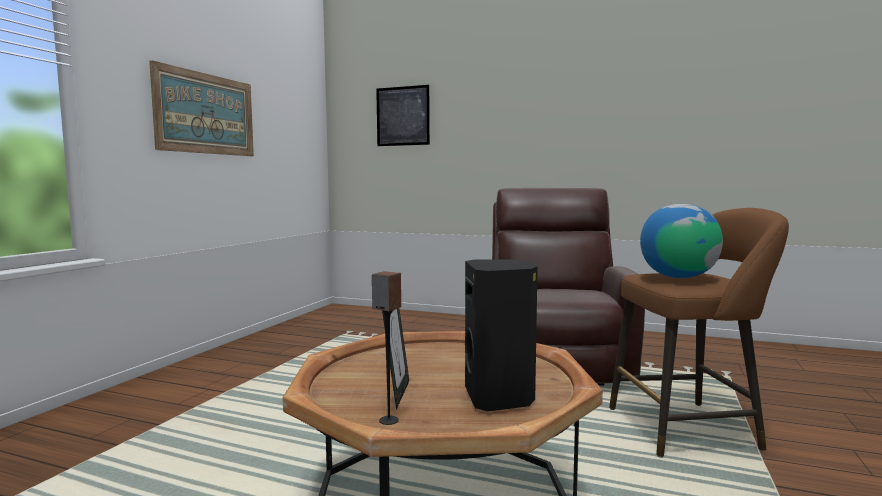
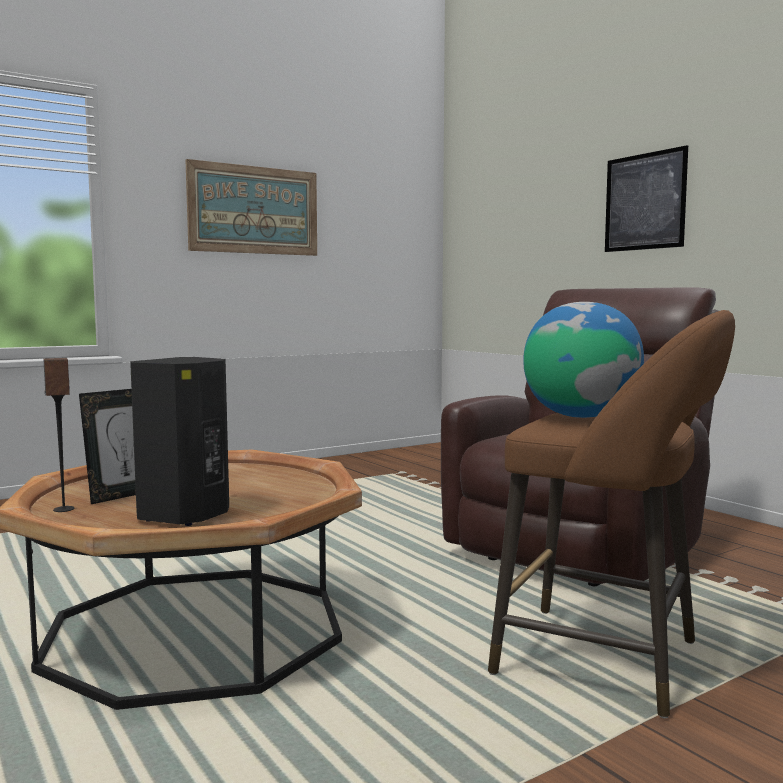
camera: 35 degrees right, 0 degrees up
picture [376,85,430,146] -> picture moved to [605,145,688,252]

